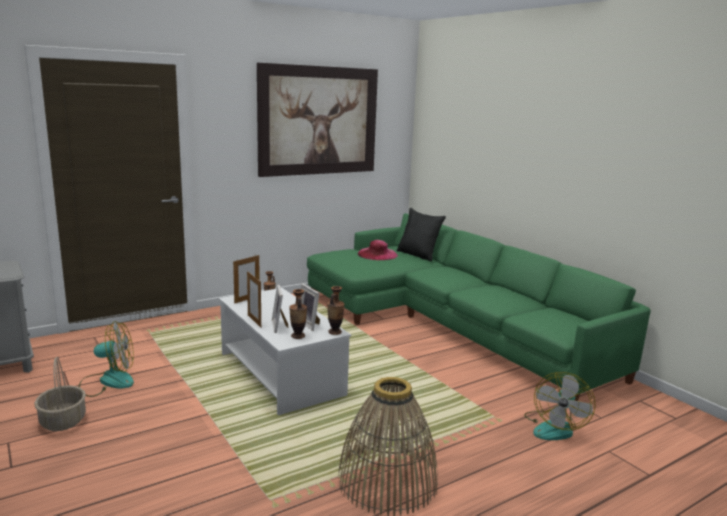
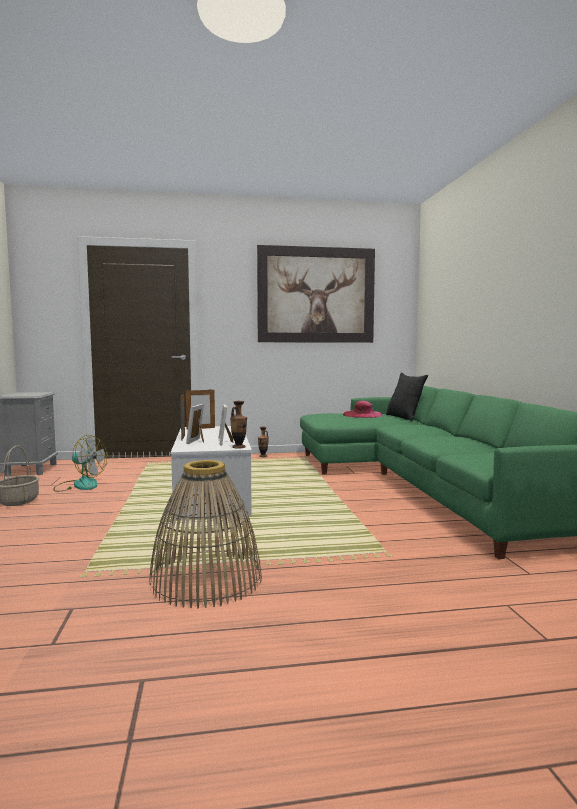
camera: 25 degrees right, 10 degrees down
vase [289,289,307,339] -> none
fan [524,372,595,440] -> none

